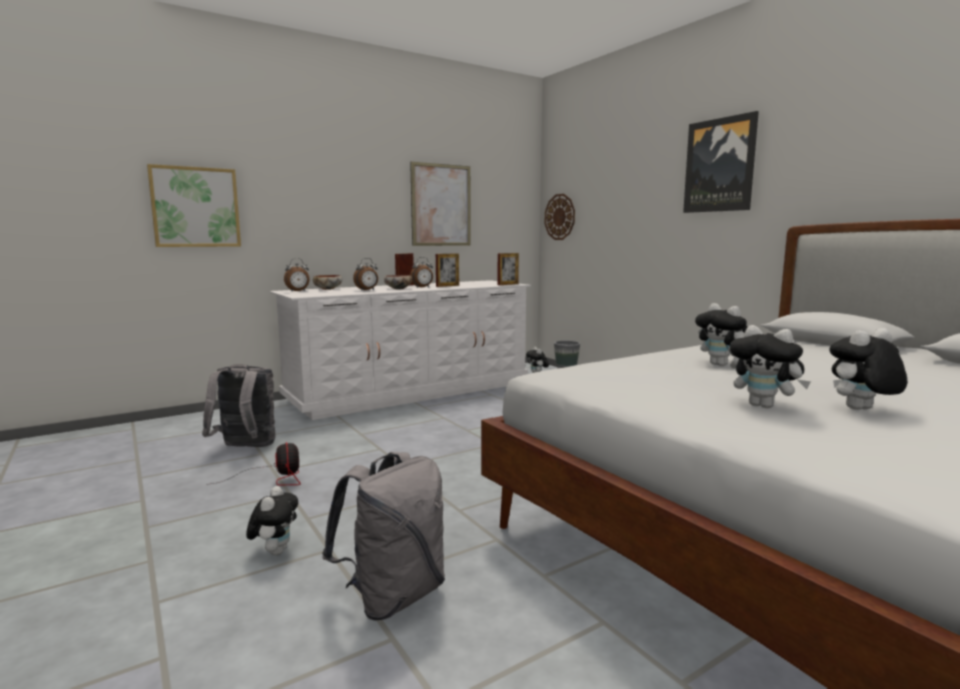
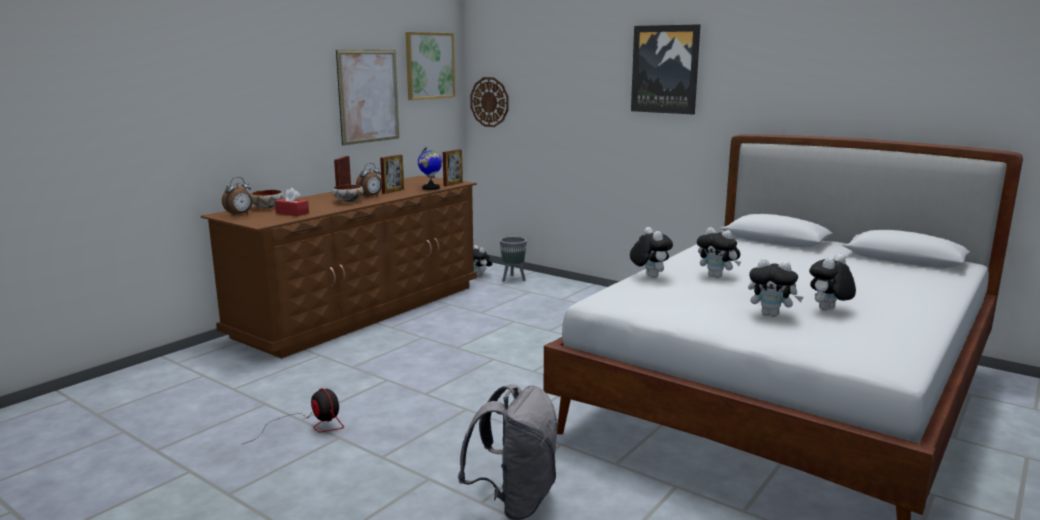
camera: 20 degrees left, 5 degrees up
picture [147,164,241,247] -> picture moved to [405,32,455,100]
grey backpack [202,364,276,447] -> none
plush toy [246,486,298,555] -> plush toy moved to [630,227,673,278]
white dresser [270,280,531,420] -> brown dresser [201,175,477,359]
alarm clock [353,258,378,291] -> none
none -> red tissue box [275,188,309,216]
none -> globe [418,147,442,190]

